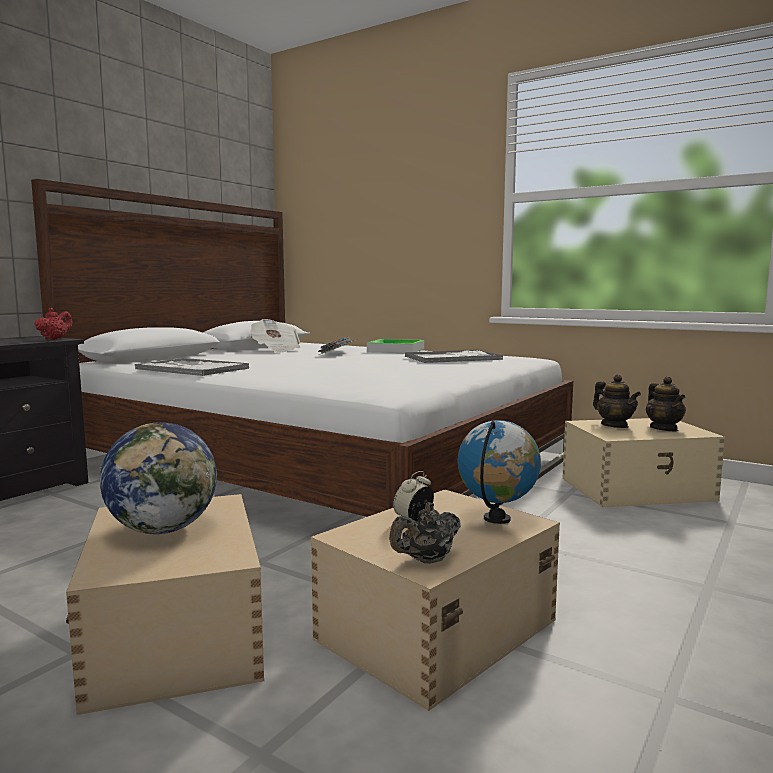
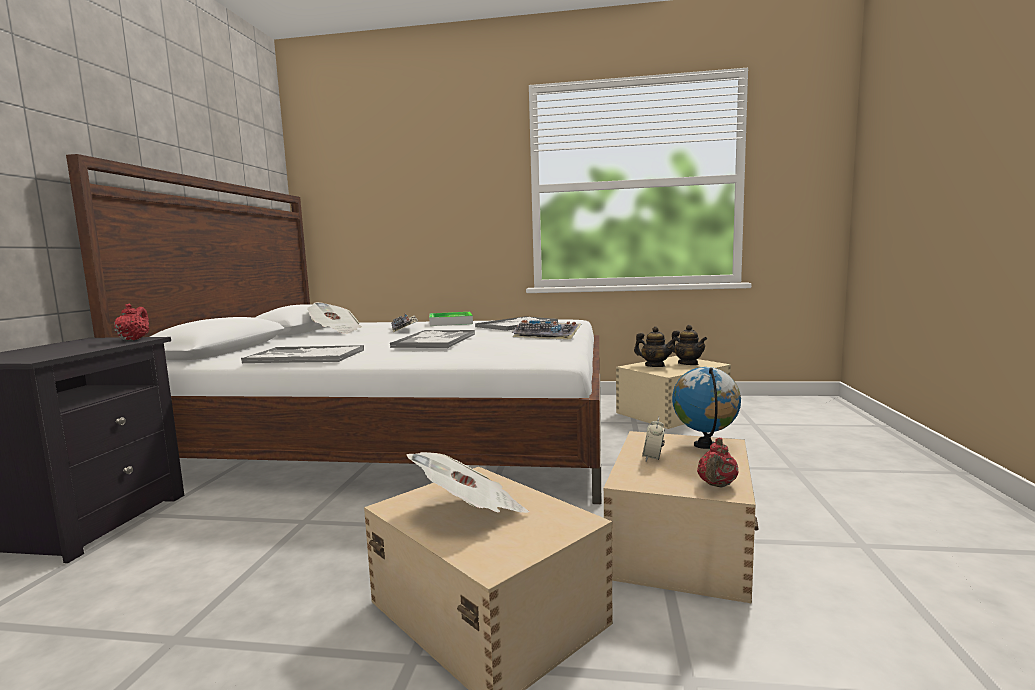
camera: 25 degrees left, 0 degrees up
globe [100,422,217,534] -> newspaper [406,452,530,513]
black teapot [389,502,461,564] -> red teapot [697,438,738,488]
none -> tray [390,330,475,348]
none -> keyboard [511,320,581,340]

